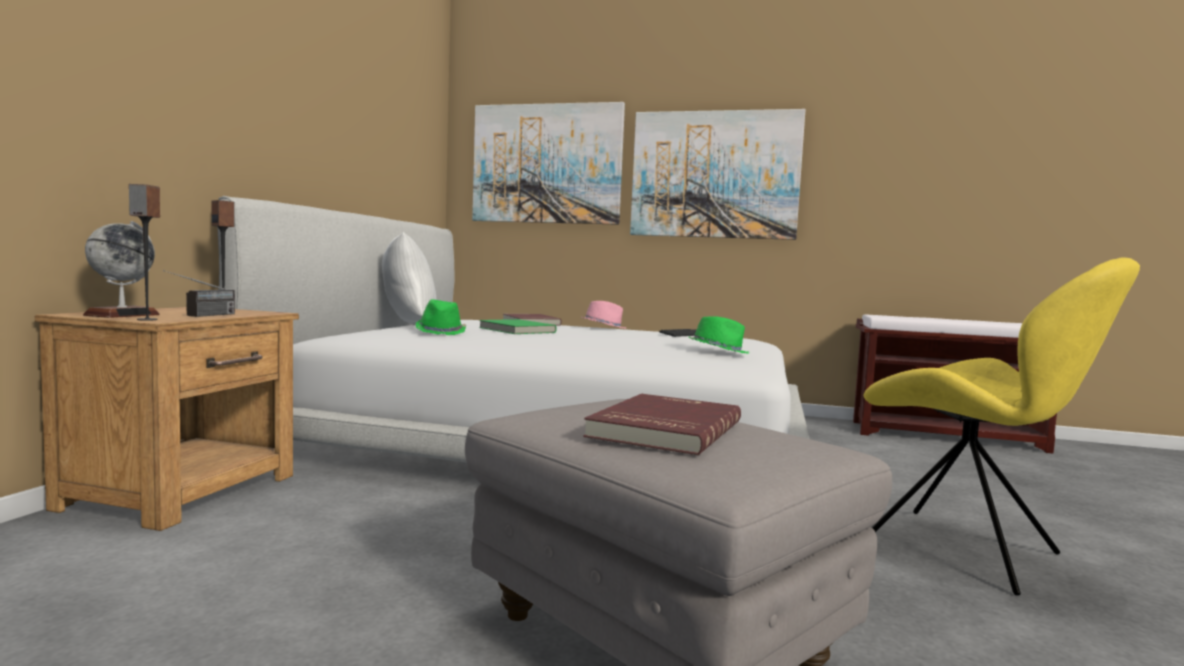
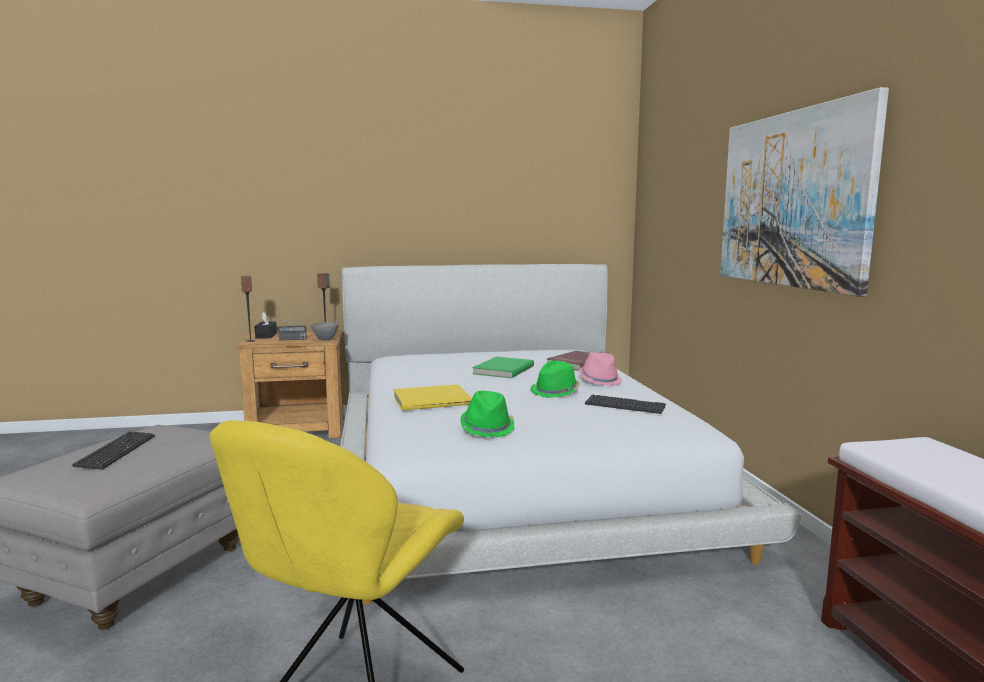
camera: 65 degrees right, 5 degrees up
globe [83,221,160,318] -> black tissue box [255,312,277,339]
white pillow [382,232,436,324] -> none
green hat [416,299,466,335] -> green hat moved to [530,361,580,398]
picture [472,102,625,225] -> none
red book [583,394,741,455] -> keyboard [72,431,155,470]
none -> grey bowl [311,322,339,340]
none -> yellow book [394,384,471,411]

